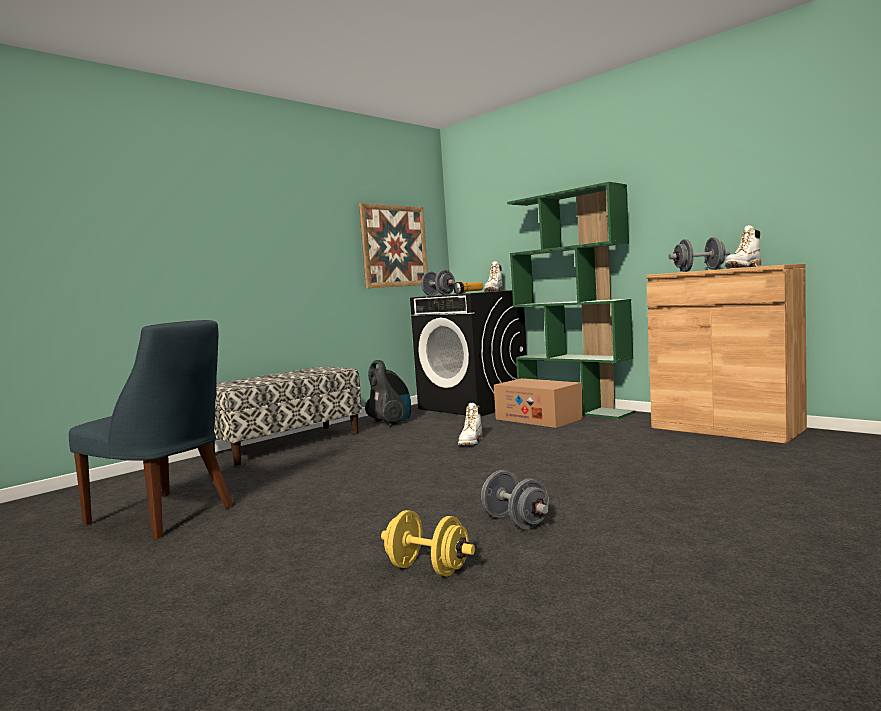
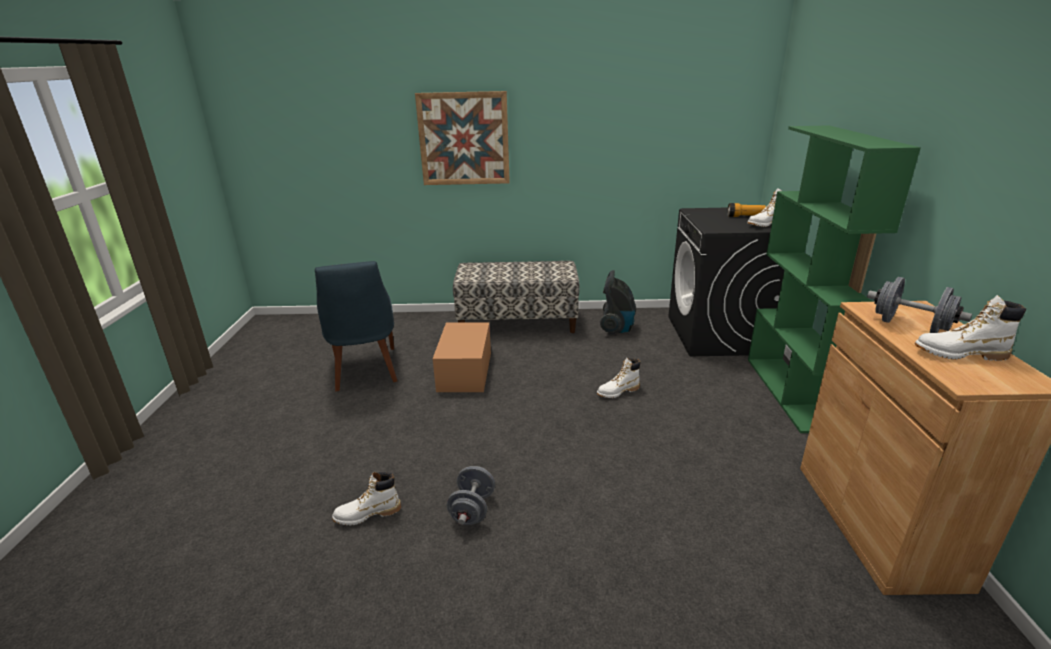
camera: 45 degrees right, 20 degrees up
picture [359,203,428,288] -> picture moved to [415,91,510,185]
yellow dumbbell [381,510,475,576] -> white boot [332,472,401,525]
grey dumbbell [421,270,455,296] -> none
cardboard box [494,378,583,428] -> cardboard box moved to [433,322,491,392]

